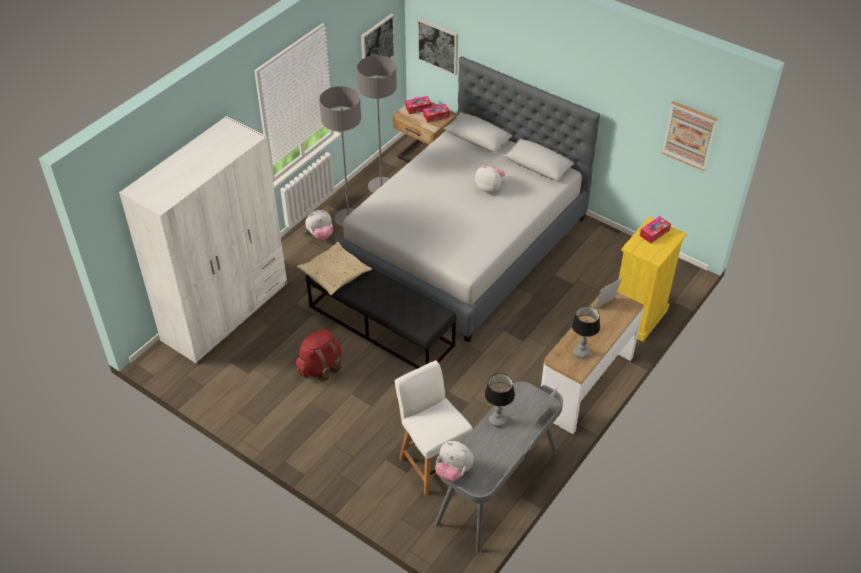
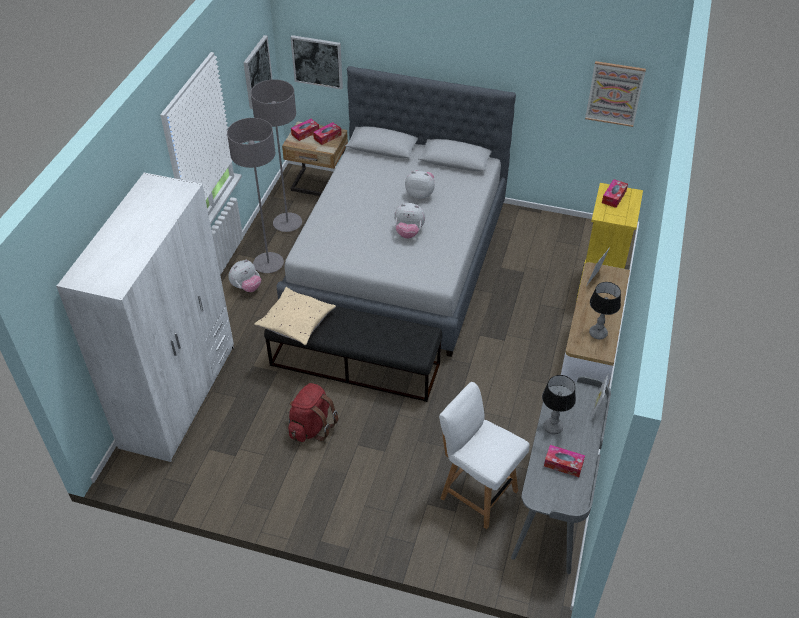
camera: 20 degrees left, 0 degrees up
plush toy [435,441,474,482] -> plush toy moved to [394,203,425,239]
none -> tissue box [544,445,585,477]

